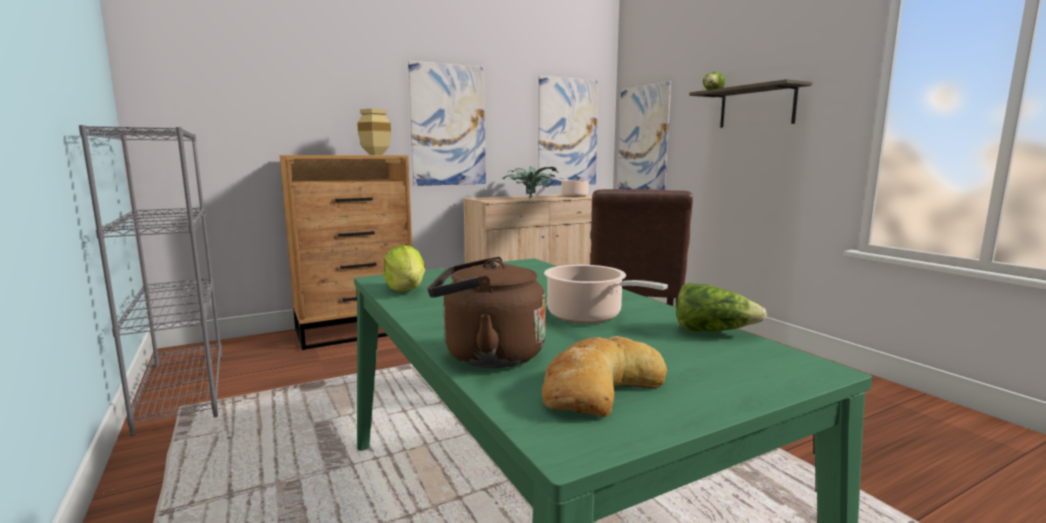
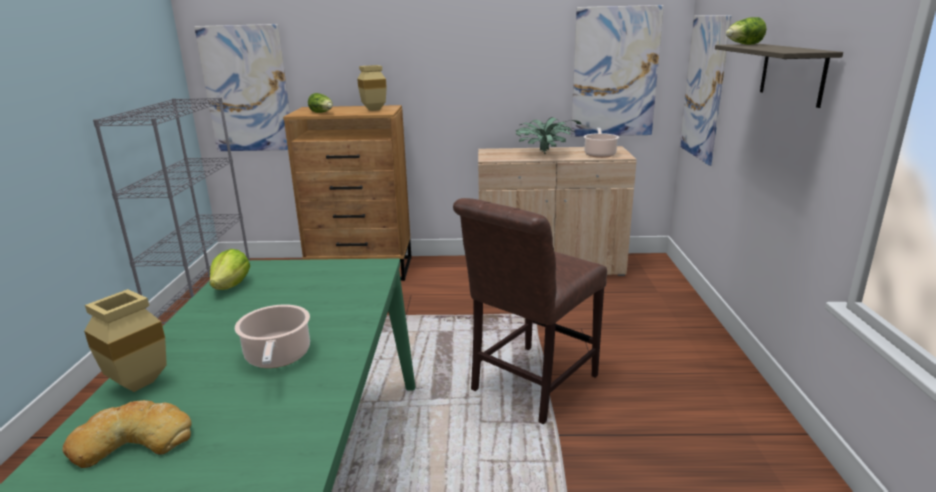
camera: 30 degrees right, 10 degrees up
picture [408,61,486,186] -> picture moved to [194,24,290,151]
brown kettle [427,257,546,368] -> beige vase [84,289,167,392]
lettuce [676,283,767,332] -> lettuce moved to [308,93,333,113]

